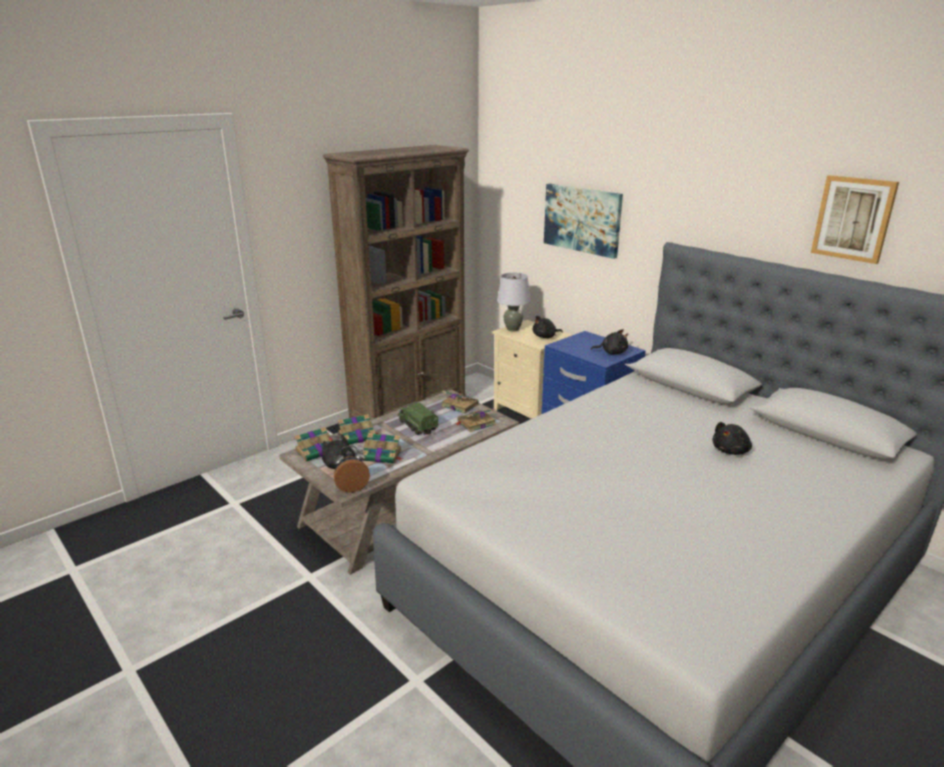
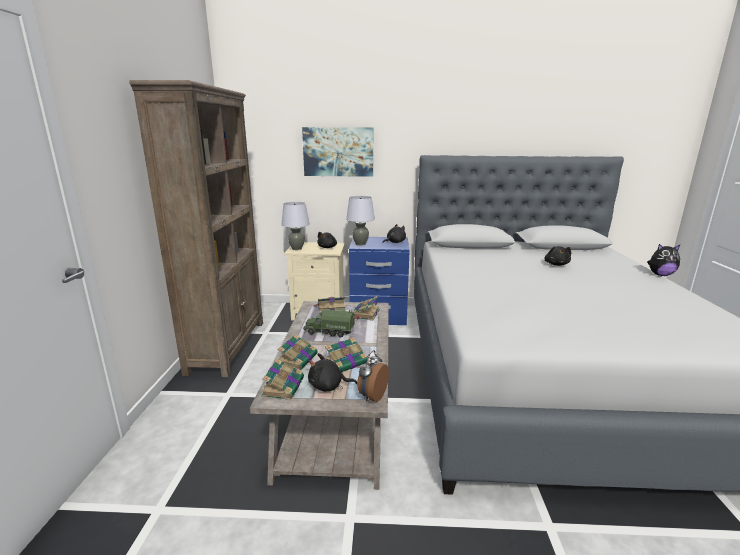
camera: 45 degrees left, 5 degrees down
picture [811,175,899,264] -> none
none -> grey table lamp [346,196,375,246]
none -> plush toy [647,244,680,276]

